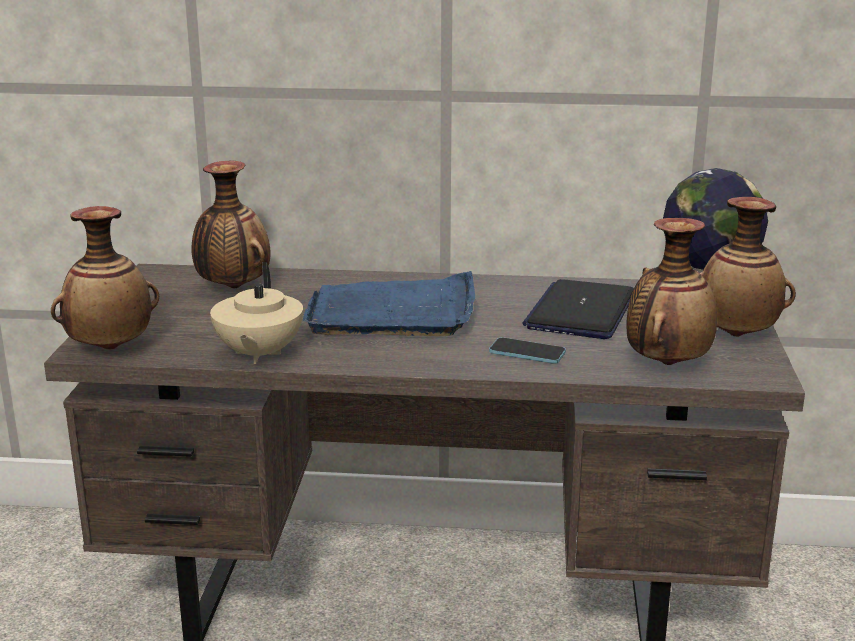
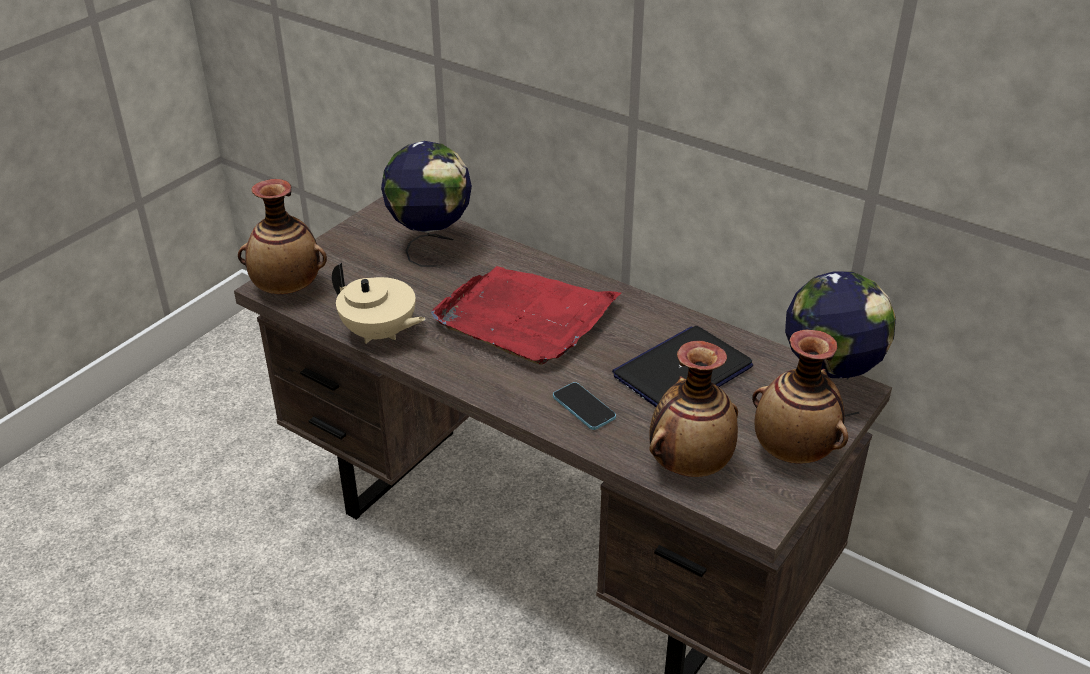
camera: 30 degrees right, 15 degrees up
vase [192,161,271,288] -> globe [381,141,472,267]
beige teapot [210,262,303,364] -> beige teapot turned 90 degrees counterclockwise [332,263,426,344]
blue tray [303,271,475,336] -> red tray [431,266,622,365]

